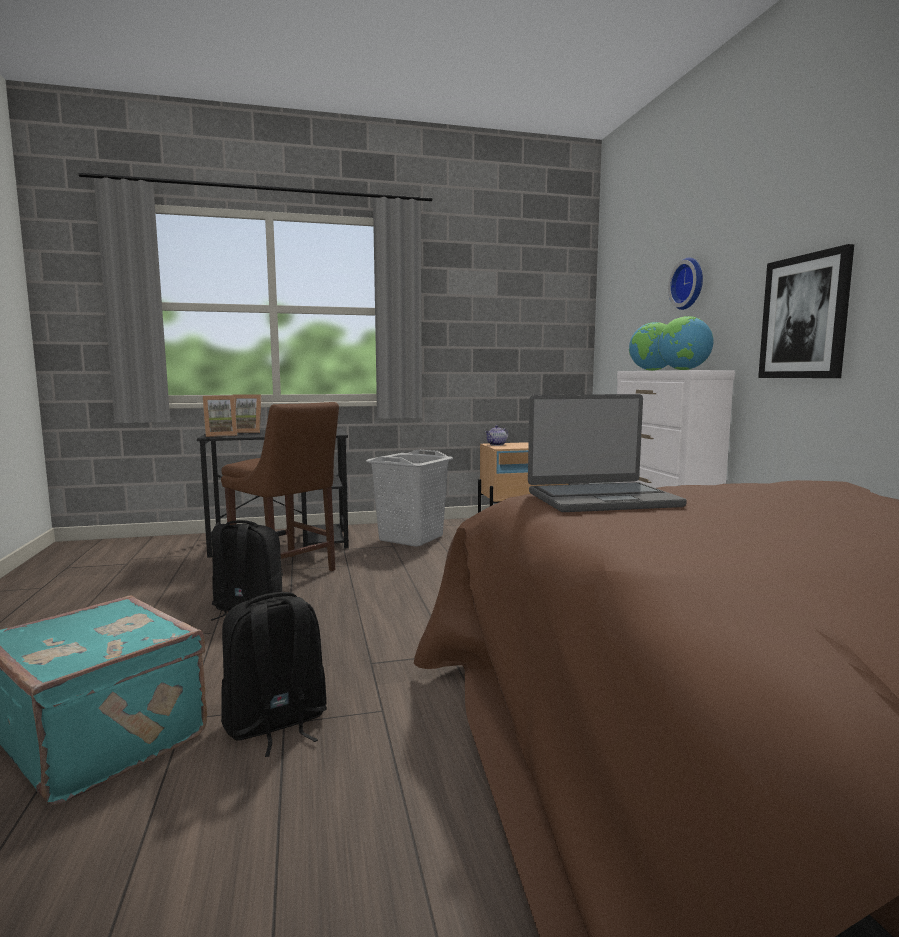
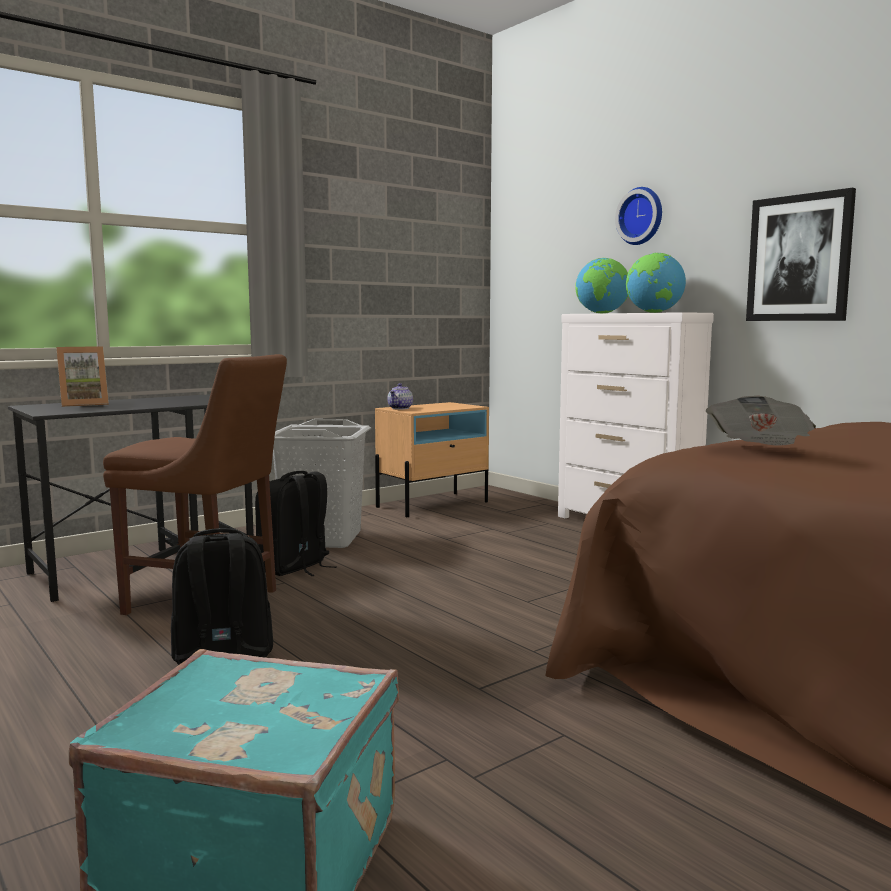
camera: 25 degrees left, 0 degrees up
picture frame [203,395,237,437] -> none
black backpack [221,592,327,757] -> black backpack moved to [255,471,336,576]
laptop [528,394,687,512] -> newspaper [705,396,816,445]

